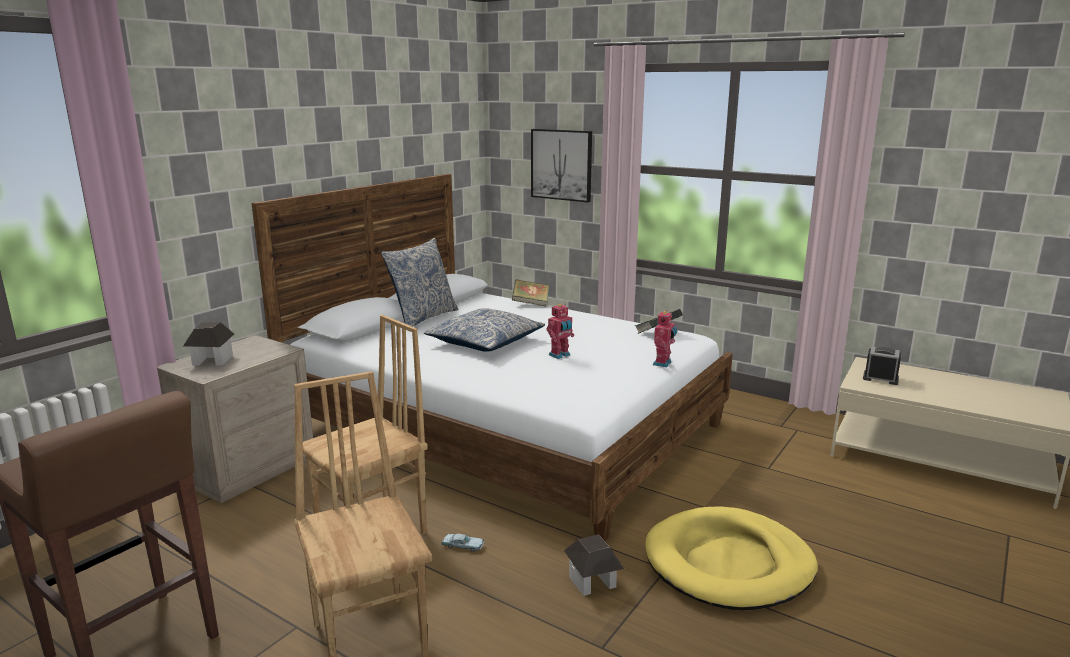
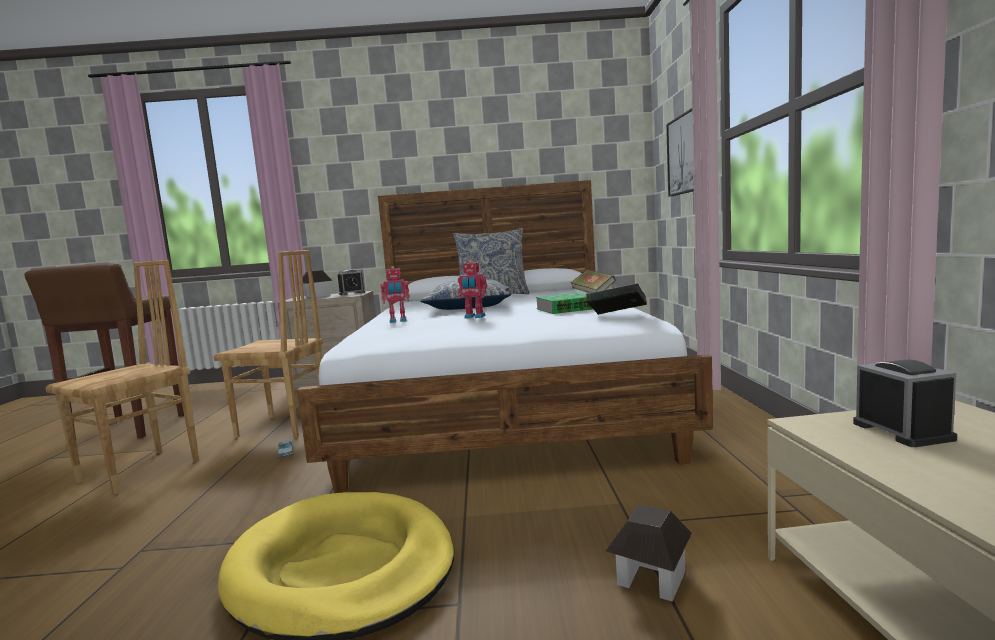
camera: 55 degrees right, 10 degrees down
toy house [564,534,624,596] -> toy house moved to [606,504,692,602]
toy robot [653,310,677,367] -> toy robot moved to [381,266,410,323]
none -> alarm clock [337,270,365,295]
none -> book [536,293,592,314]

